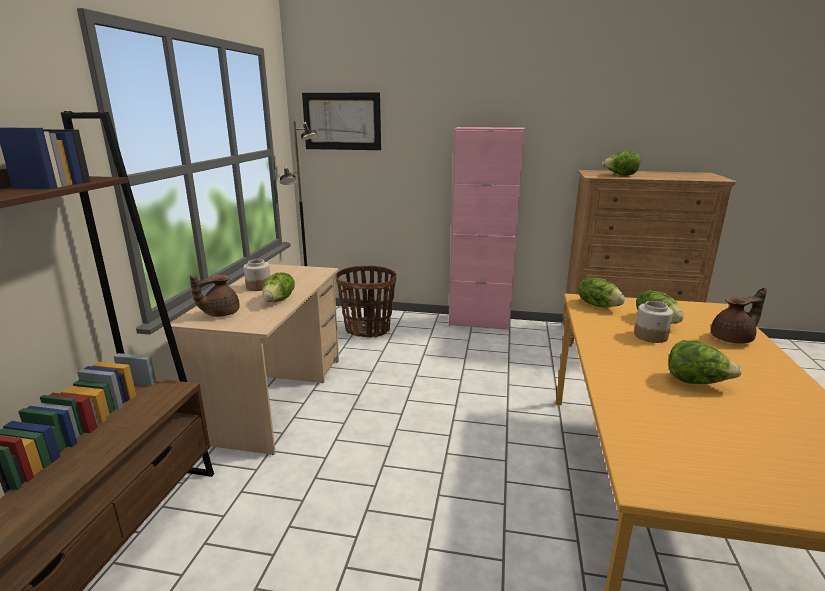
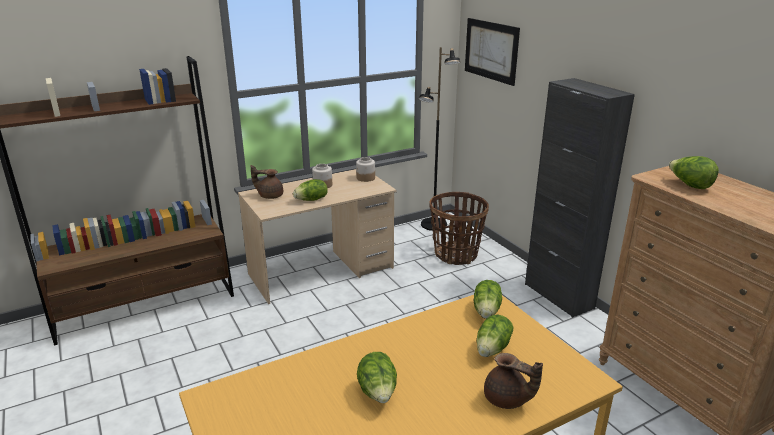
camera: 50 degrees right, 5 degrees up
pink cabinet [449,127,525,331] -> black cabinet [525,78,635,318]
jar [634,301,673,343] -> jar moved to [356,157,375,182]

